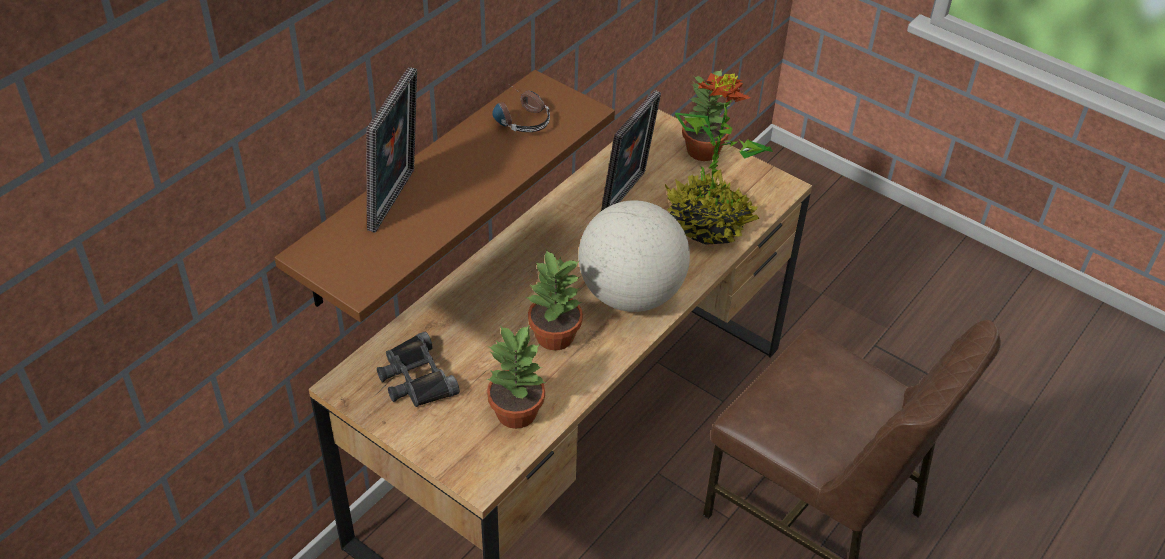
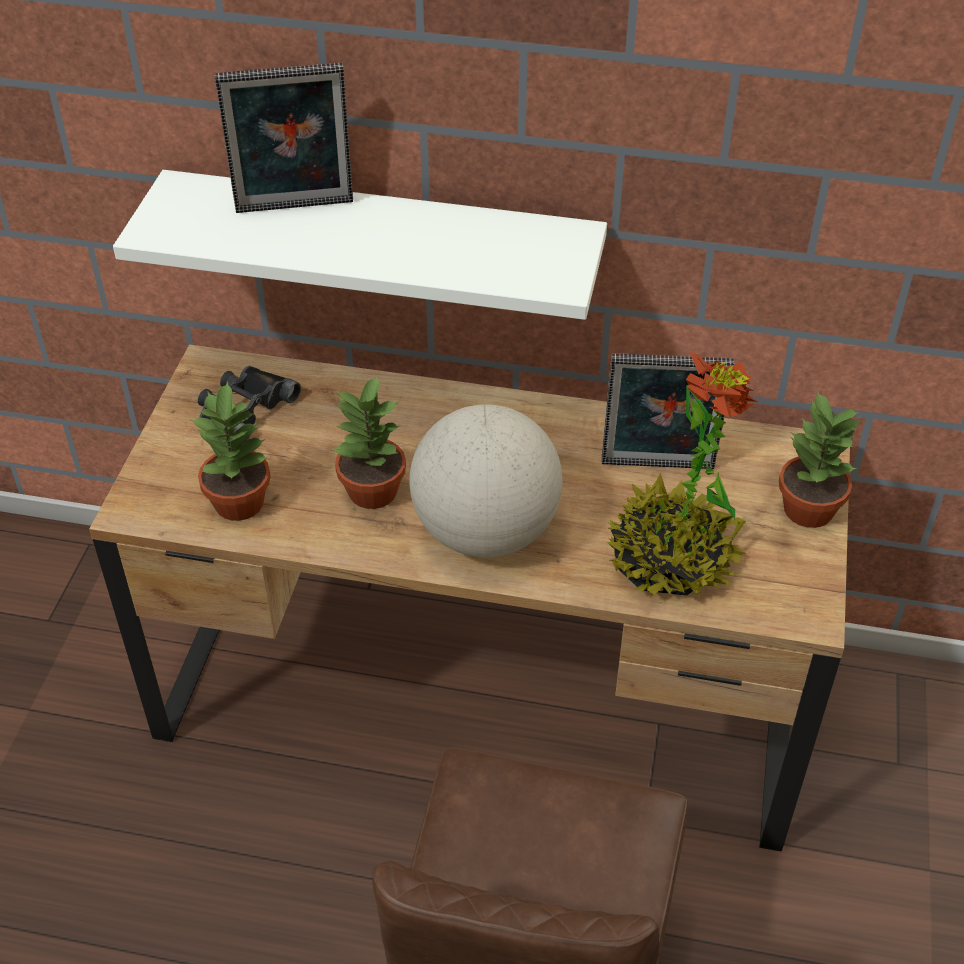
camera: 65 degrees right, 0 degrees up
brown shelf [275,70,615,322] -> white shelf [113,170,607,320]
headphones [492,85,550,132] -> none

